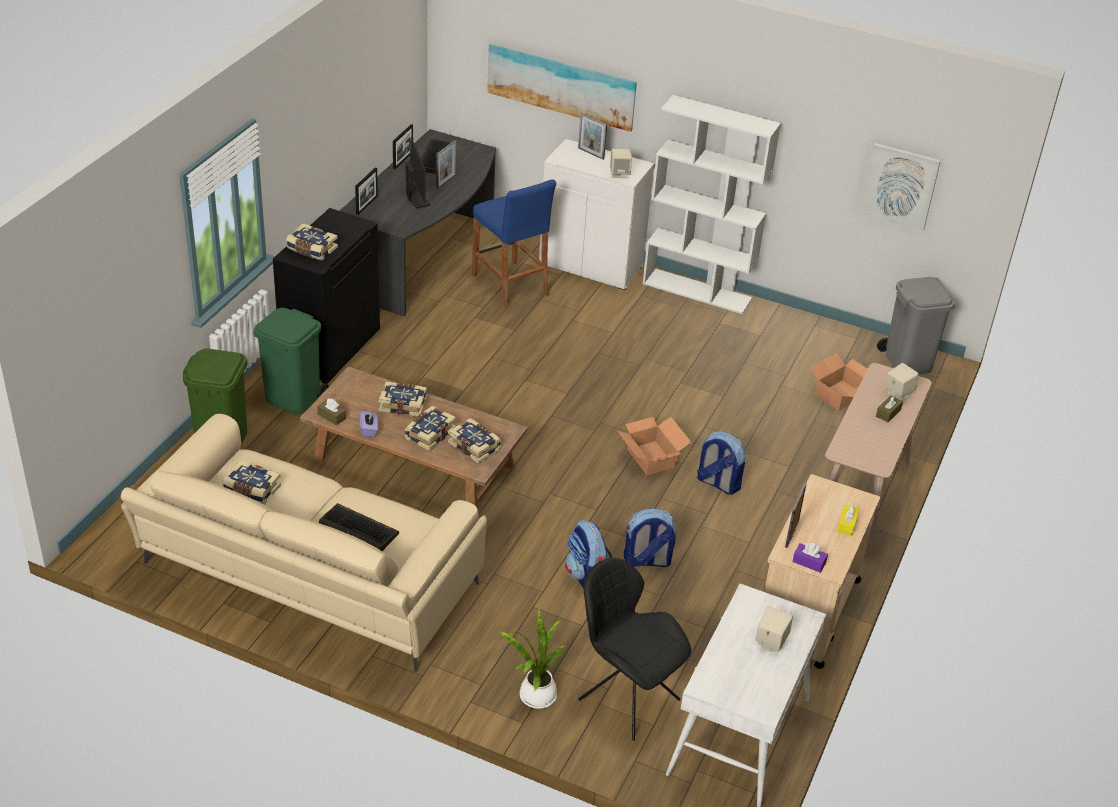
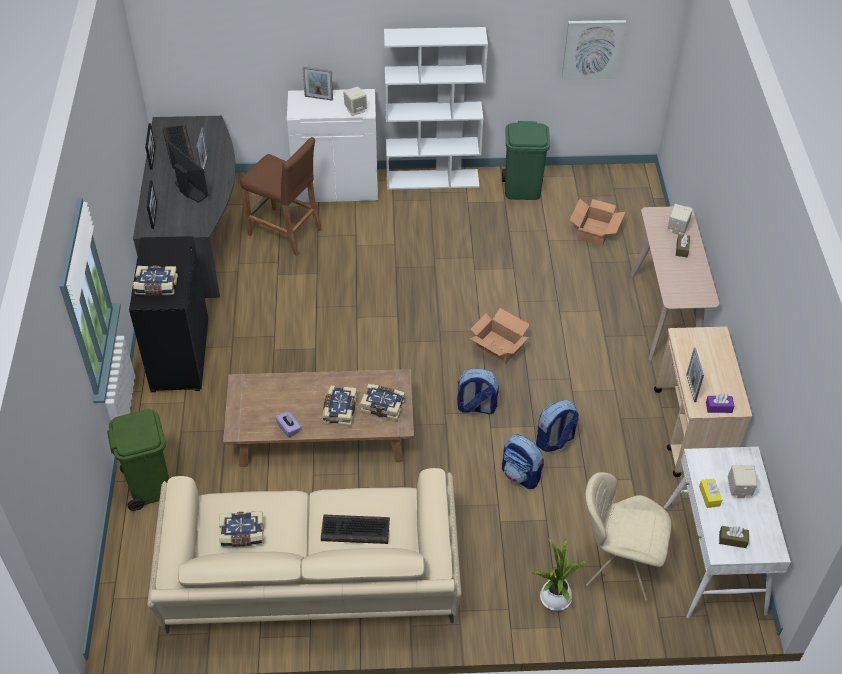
camera: 25 degrees left, 10 degrees up
green trash can [253,308,329,415] -> green trash can moved to [502,121,550,200]
brown tissue box [317,399,346,425] -> brown tissue box moved to [719,526,749,548]
book [379,382,427,416] -> none
blue stool [472,179,556,309] -> brown stool [240,137,322,256]
picture [487,44,637,132] -> none
black chair [579,558,691,740] -> beige chair [585,472,671,601]
backpack [697,431,745,495] -> backpack moved to [457,369,499,414]
yellow tissue box [837,505,859,536] -> yellow tissue box moved to [699,479,722,508]
grey trash can [877,277,955,374] -> none

